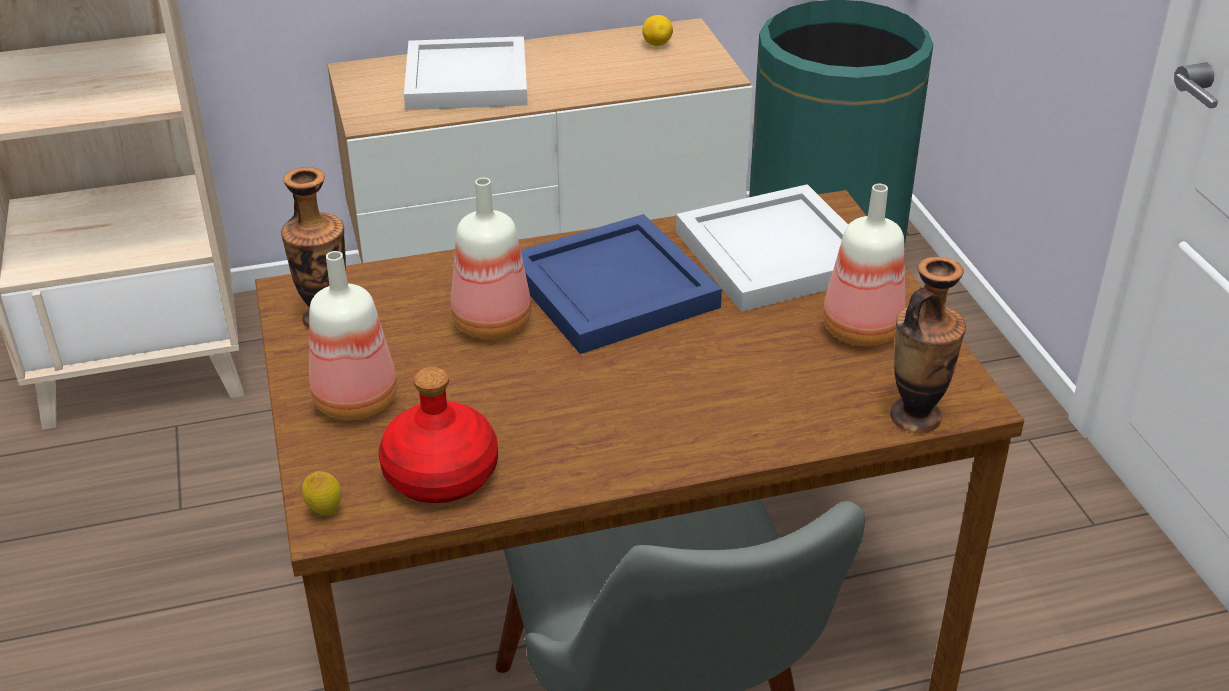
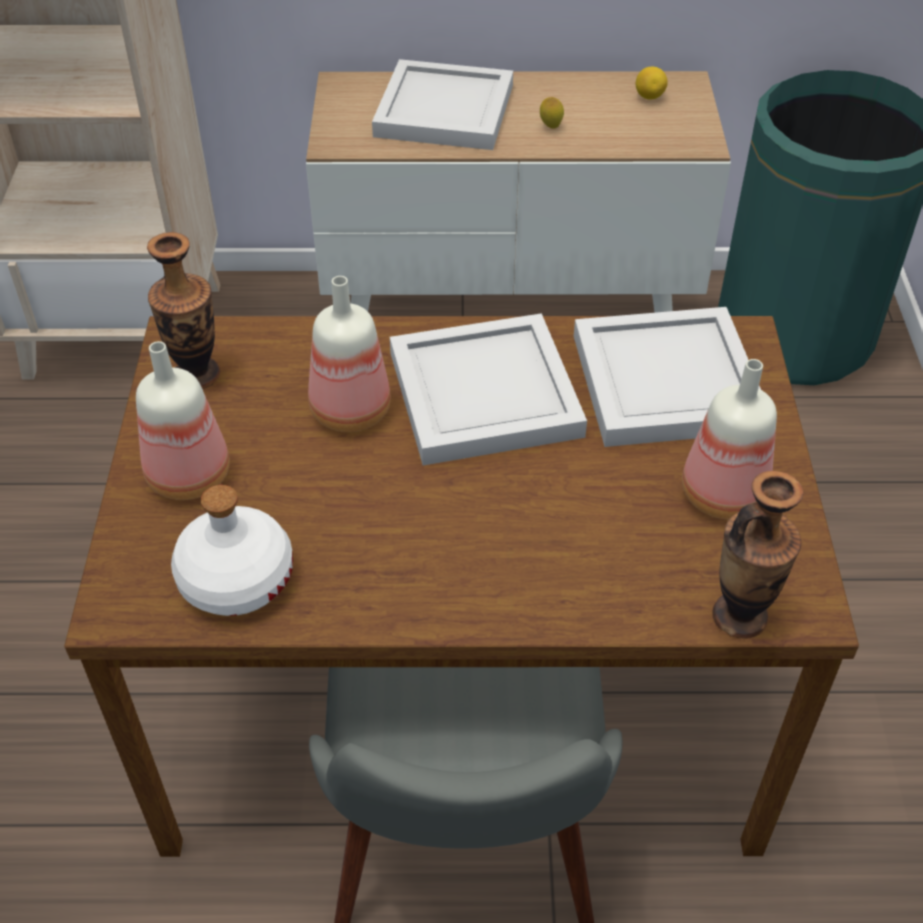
camera: 15 degrees right, 10 degrees up
lemon [302,471,342,516] -> lemon moved to [540,97,564,129]
red bottle [379,367,498,503] -> white bottle [171,485,293,616]
blue tray [521,214,722,354] -> white tray [390,313,587,465]

